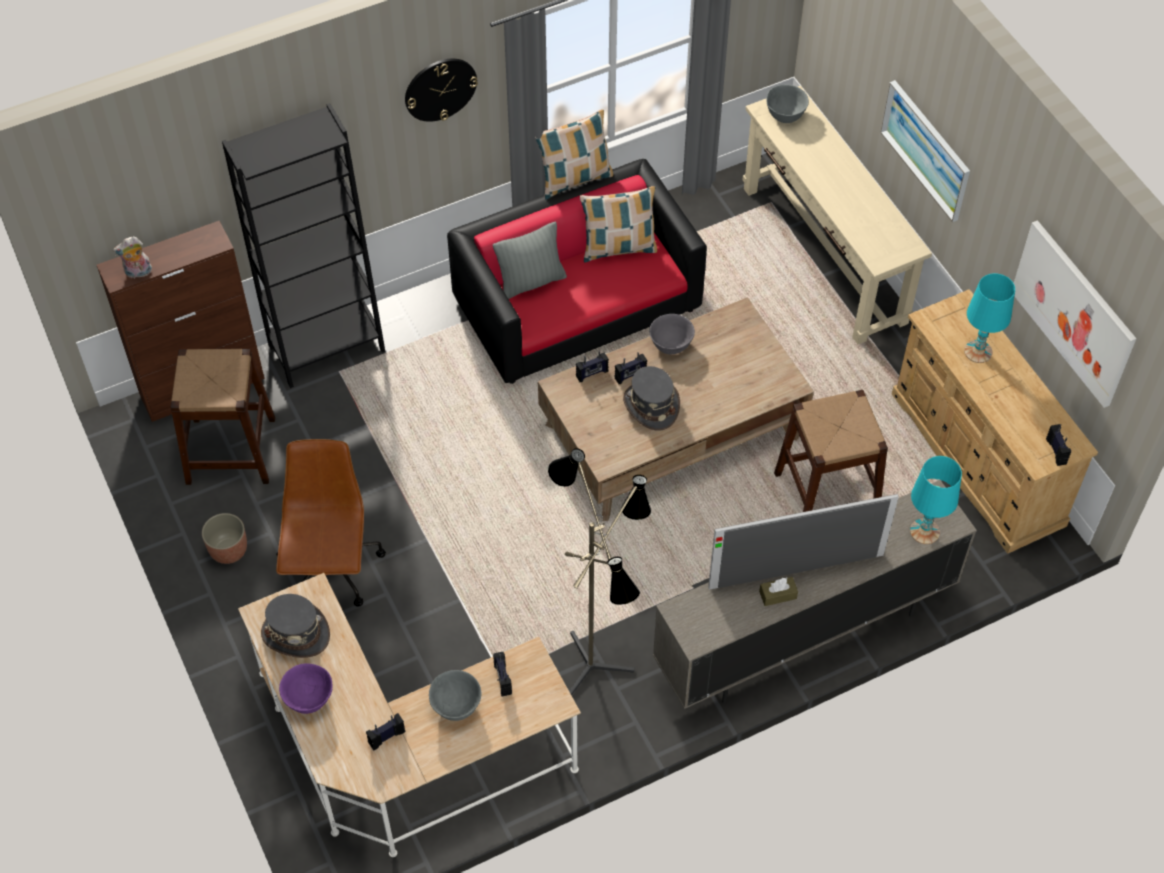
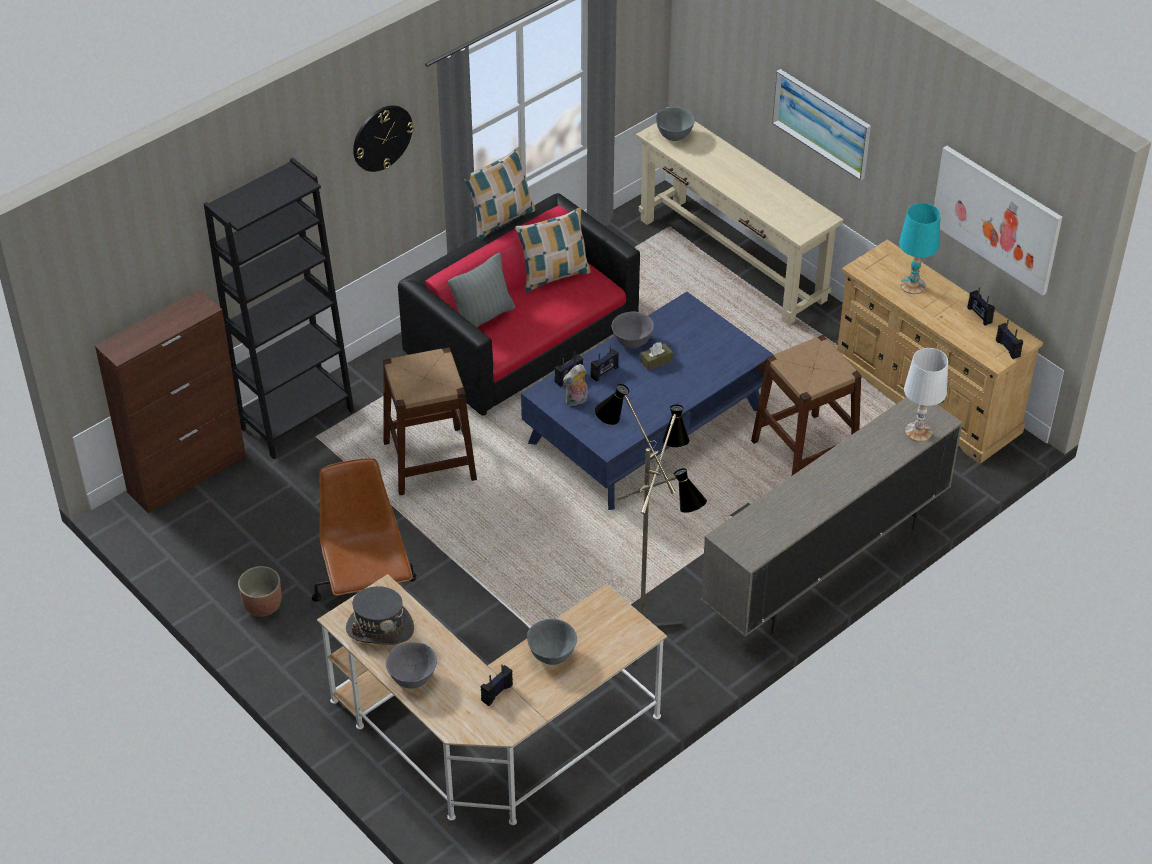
camera: 15 degrees left, 10 degrees down
plush toy [113,237,152,279] -> plush toy moved to [563,364,588,406]
brown stool [171,349,275,485] -> brown stool moved to [383,347,477,495]
purple bowl [279,663,332,714] -> grey bowl [386,642,437,689]
radio [493,652,512,696] -> radio moved to [967,287,995,326]
brown coffee table [538,297,814,521] -> blue coffee table [521,292,774,510]
grey hat [623,366,680,431] -> none
television [708,494,899,590] -> none
brown tissue box [759,577,798,606] -> brown tissue box moved to [641,342,673,371]
turquoise table lamp [910,456,962,544] -> white table lamp [904,348,948,442]

